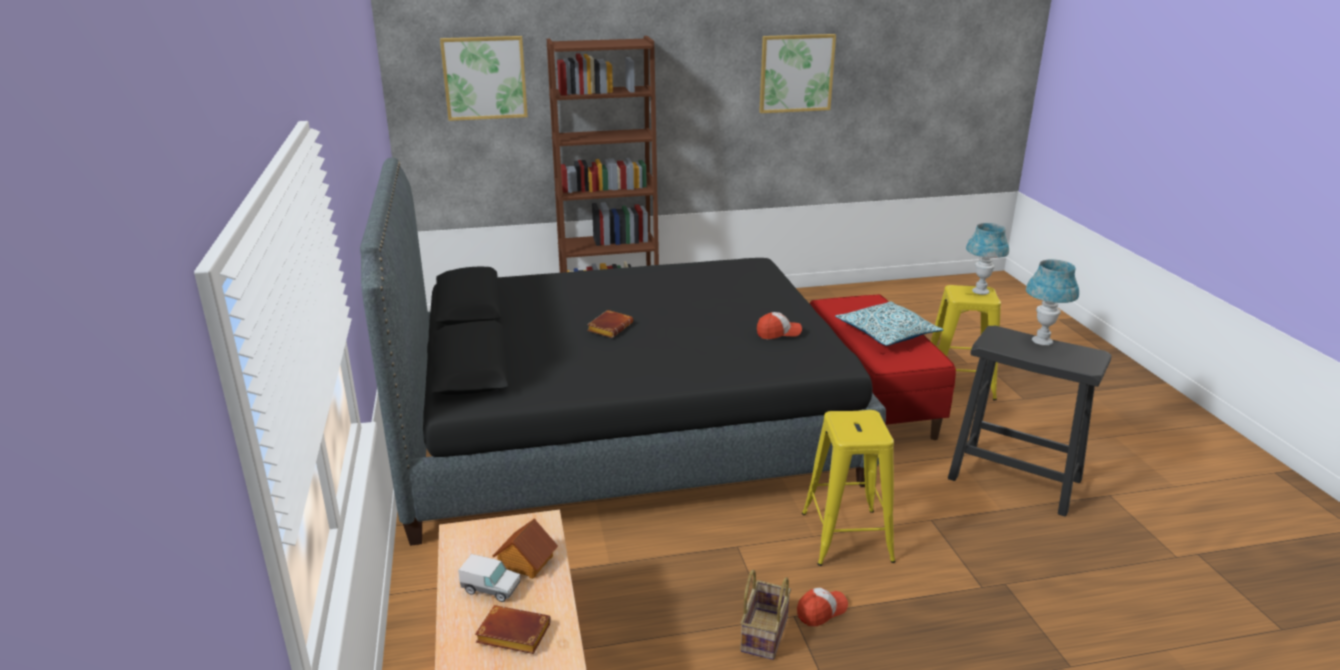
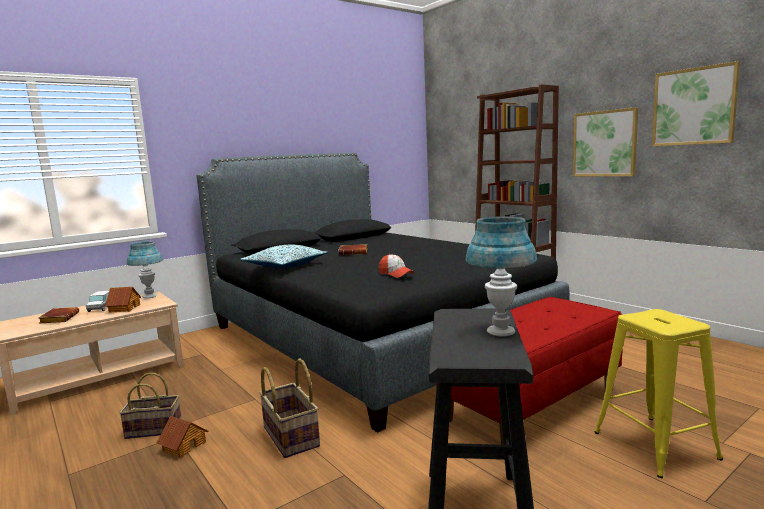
camera: 65 degrees right, 15 degrees down
picture [440,36,528,121] -> picture moved to [573,107,638,176]
cap [797,588,848,627] -> toy house [157,416,208,458]
yellow stool [802,410,896,566] -> basket [259,358,320,458]
pillow [835,301,943,346] -> pillow moved to [241,245,328,268]
blue table lamp [966,223,1009,295] -> blue table lamp moved to [127,241,163,298]

